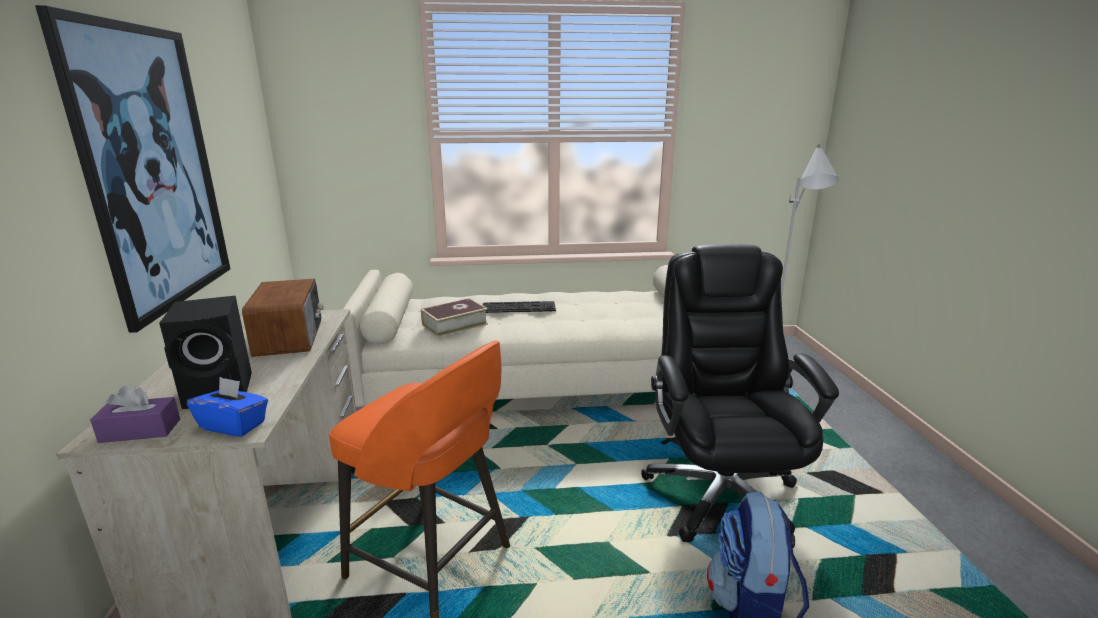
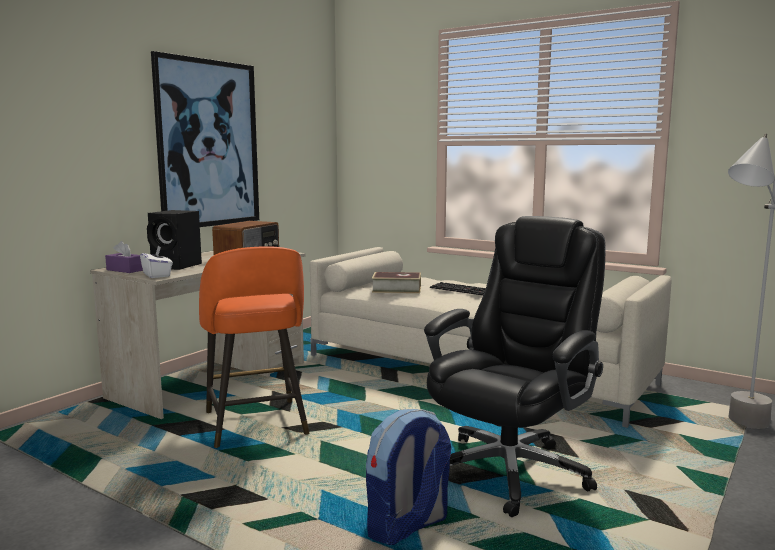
camera: 40 degrees right, 10 degrees down
blue tissue box [187,377,268,437] -> white tissue box [140,246,173,278]

